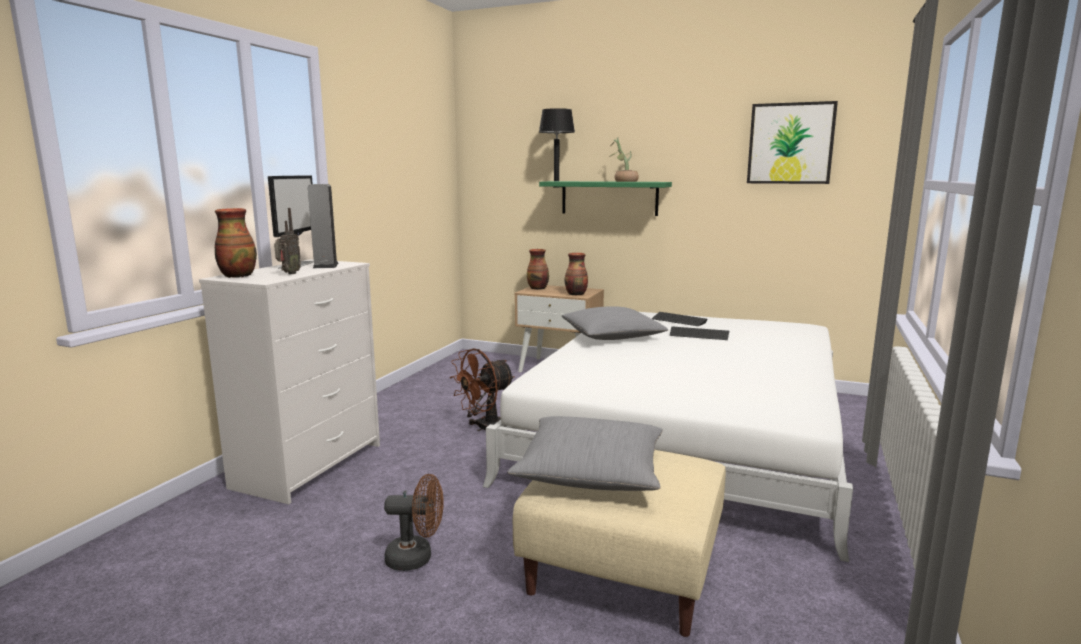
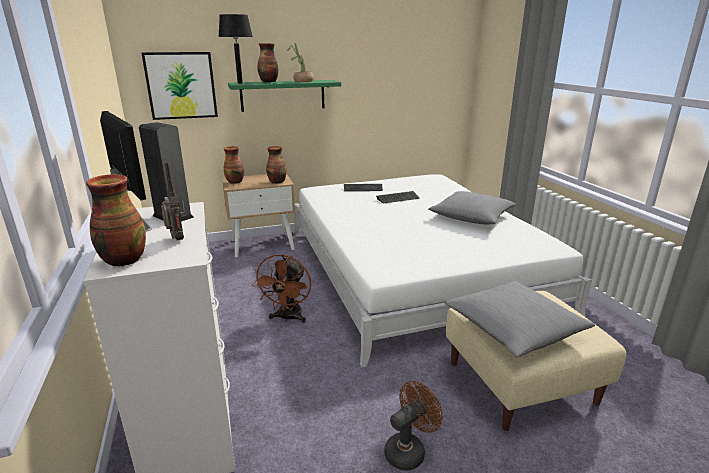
camera: 40 degrees left, 10 degrees up
grey pillow [562,306,668,340] -> grey pillow moved to [429,191,516,225]
picture [747,101,838,184] -> picture moved to [141,52,218,120]
none -> vase [257,43,278,83]

